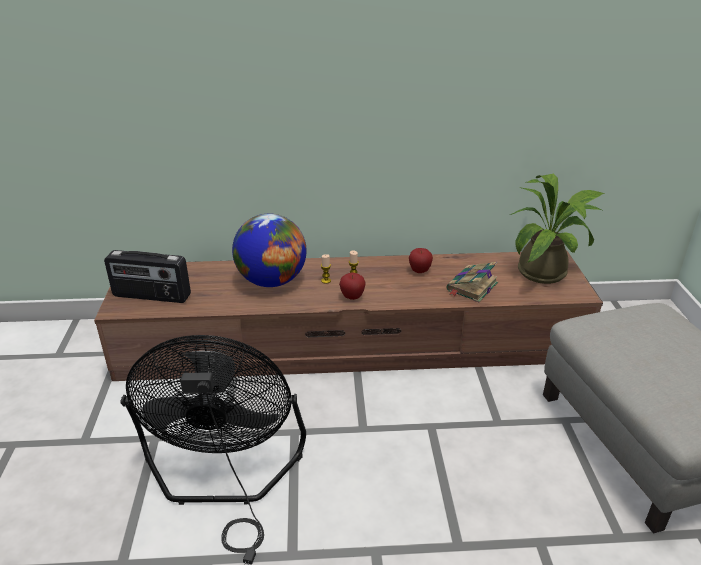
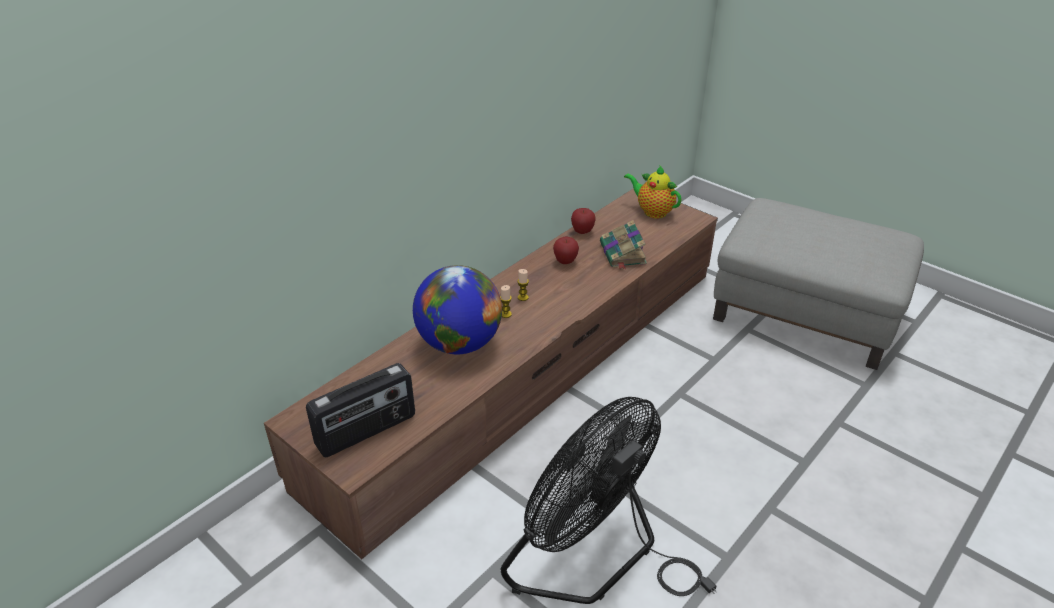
camera: 45 degrees left, 5 degrees up
apple [339,272,366,300] -> apple moved to [571,208,596,234]
potted plant [510,174,604,284] -> teapot [624,166,681,218]

